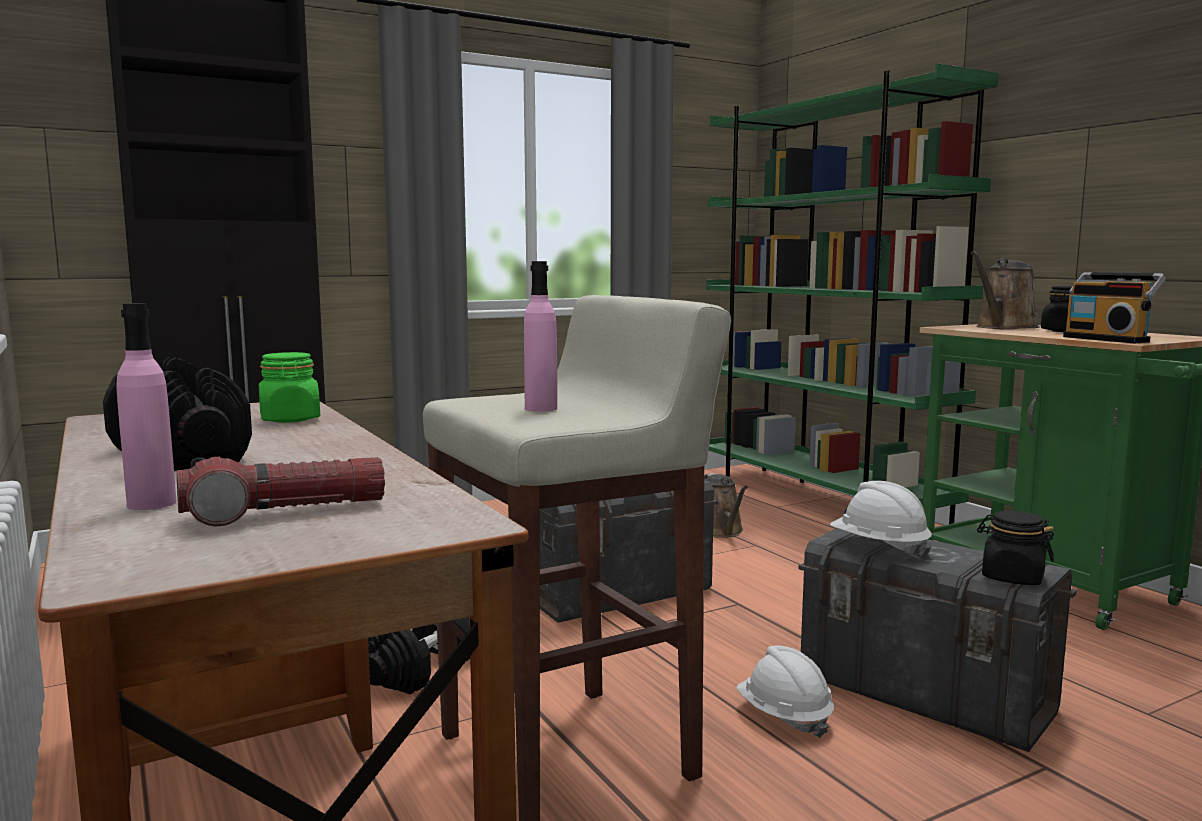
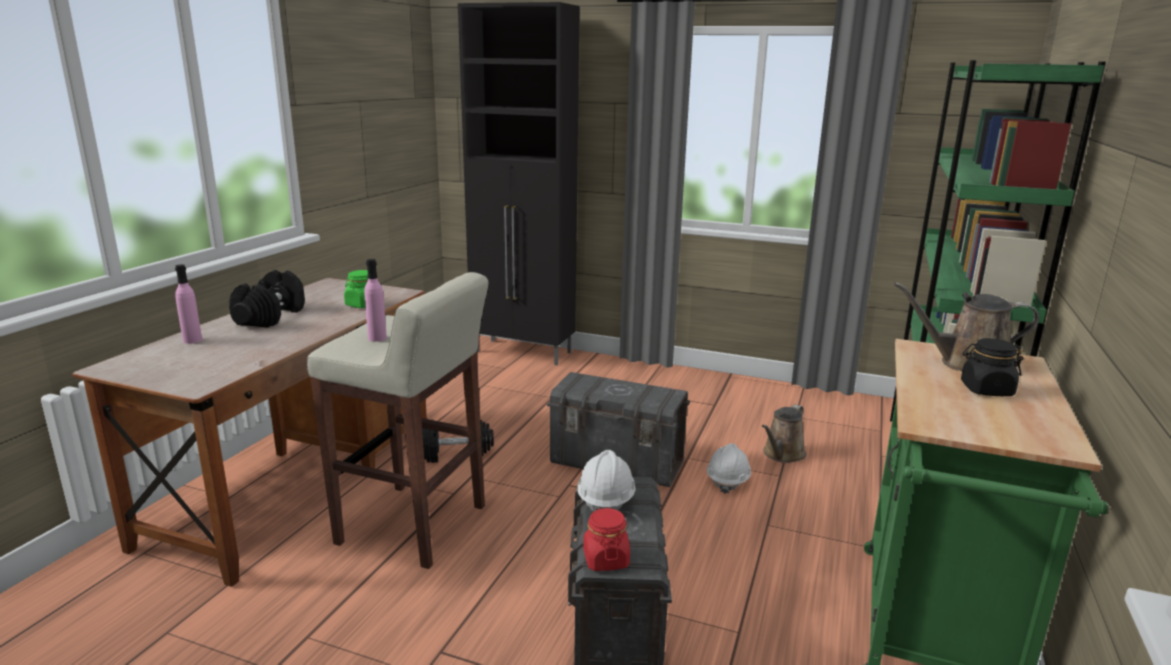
camera: 50 degrees right, 10 degrees up
flashlight [177,457,385,526] -> none
white hard hat [736,646,834,738] -> white hard hat moved to [707,443,751,494]
black jar [977,510,1054,585] -> red jar [583,508,630,571]
radio [1063,272,1166,344] -> none

